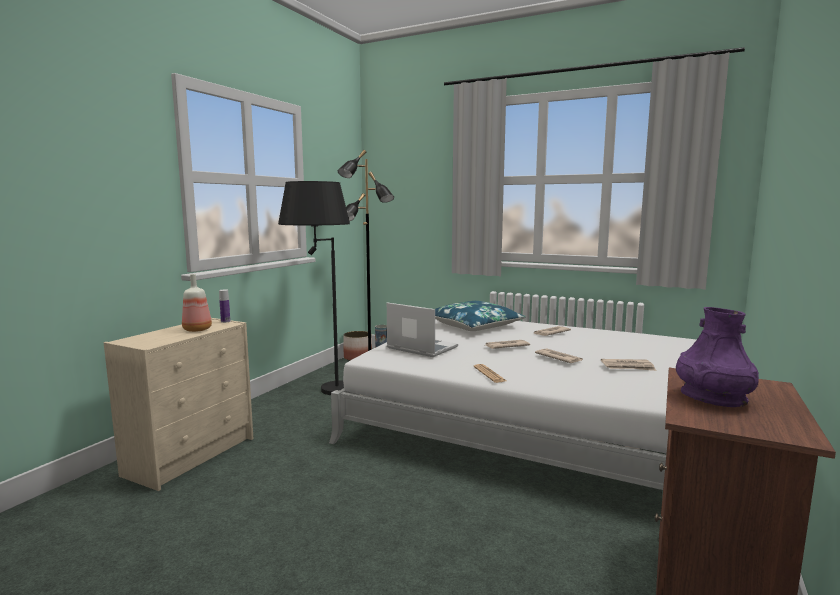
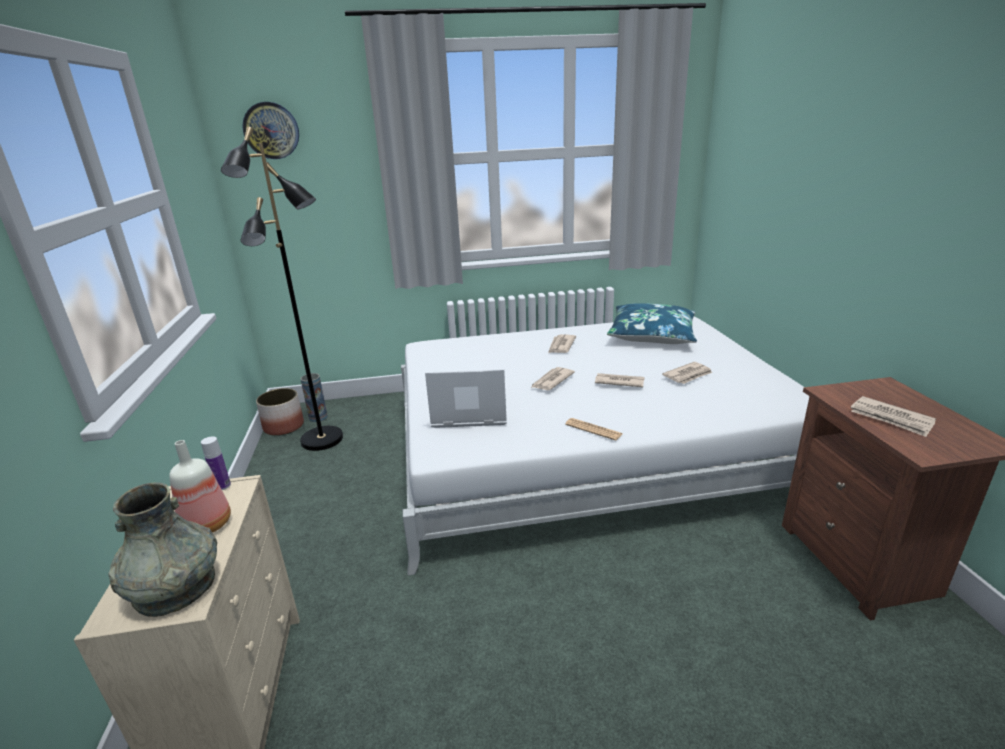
camera: 35 degrees left, 15 degrees up
black floor lamp [278,181,350,395] -> none
blue pillow [435,301,526,331] -> blue pillow moved to [607,303,697,344]
purple vase [676,307,759,407] -> newspaper [851,396,936,437]
none -> grey vase [108,482,217,617]
none -> wall clock [242,102,299,159]

